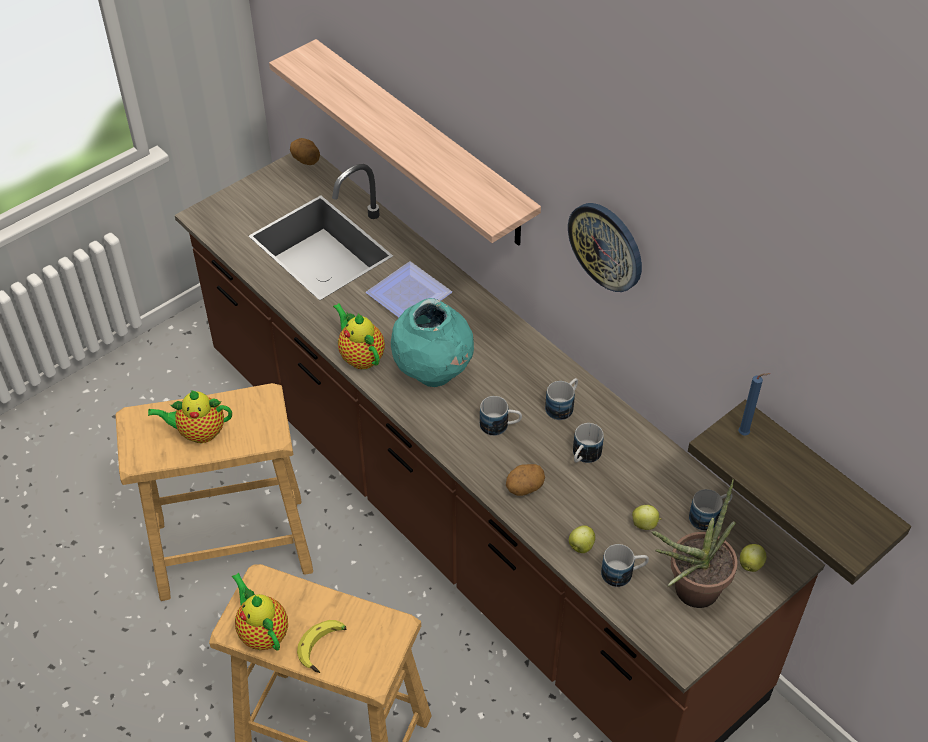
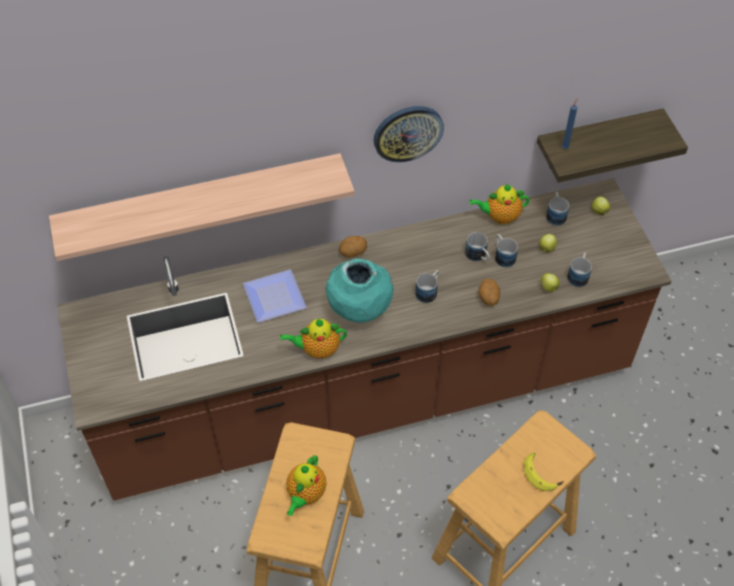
camera: 65 degrees left, 5 degrees up
teapot [232,572,288,651] -> teapot moved to [469,184,530,224]
potato [290,138,320,165] -> potato moved to [339,236,367,258]
mug [545,378,578,420] -> mug moved to [495,234,518,267]
potted plant [651,479,738,608] -> none

